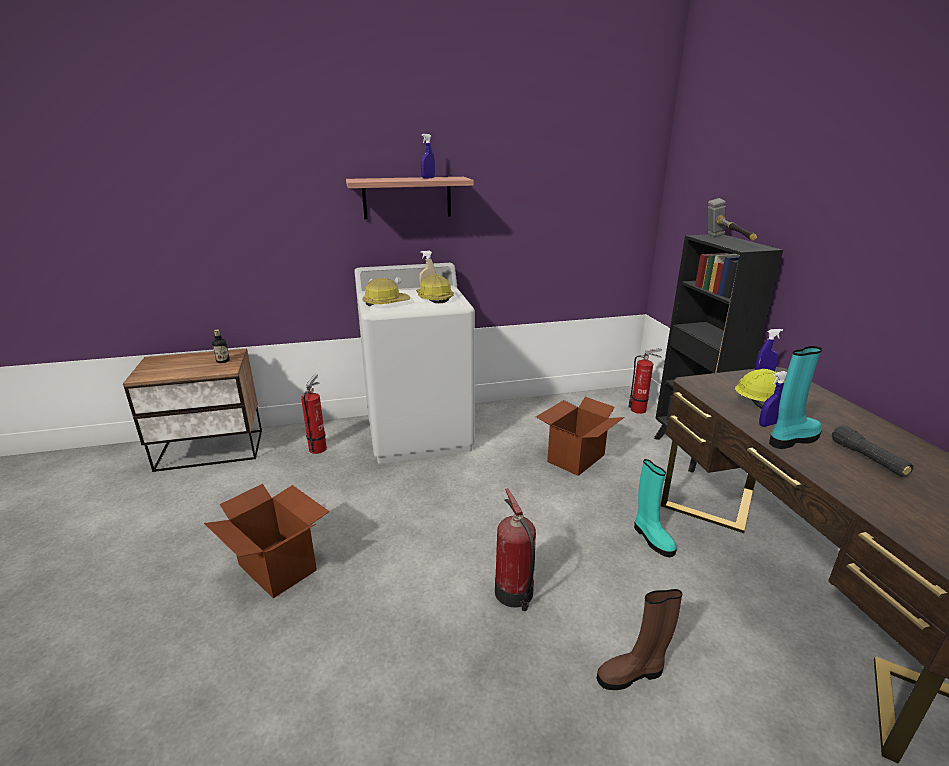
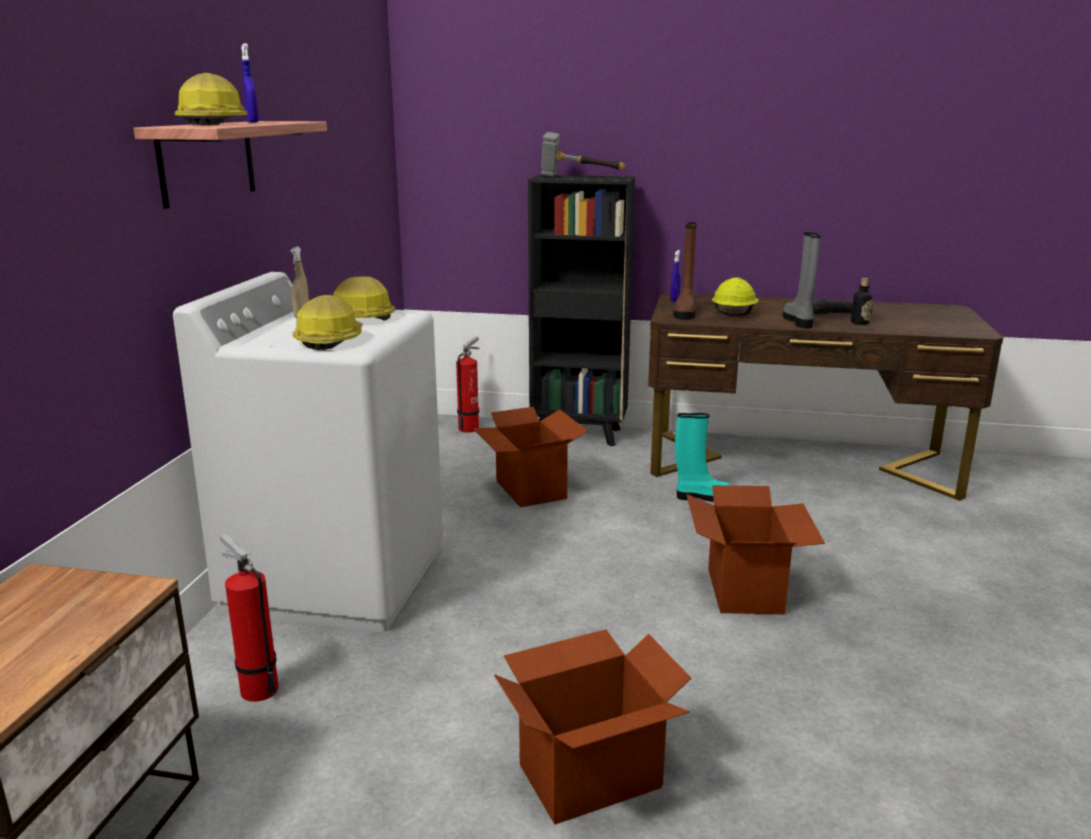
camera: 65 degrees left, 5 degrees down
bottle [212,330,230,363] -> bottle moved to [851,278,872,325]
fire extinguisher [495,488,536,611] -> cardboard box [686,485,825,614]
brown boot [597,589,683,690] -> brown boot moved to [673,222,697,320]
blue spray bottle [759,371,787,427] -> none
turquoise boot [769,346,822,449] -> grey boot [783,232,821,328]
none -> hard hat [175,73,248,125]

